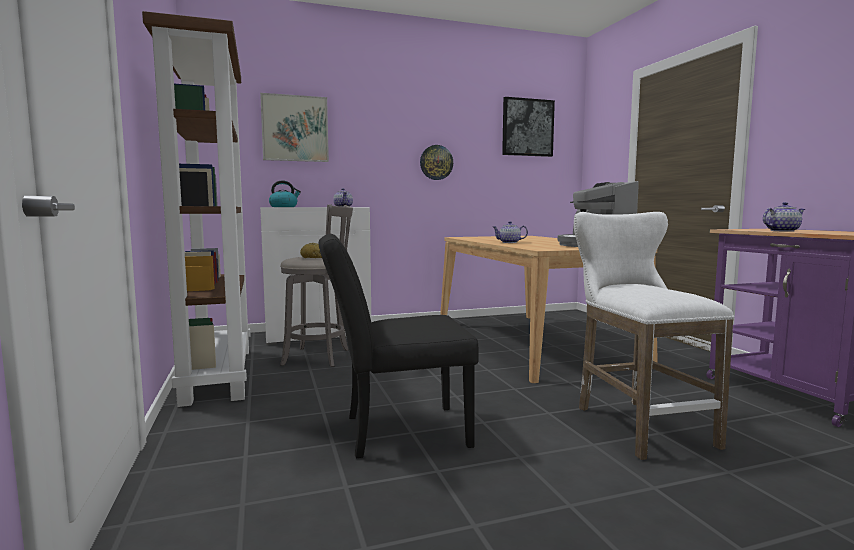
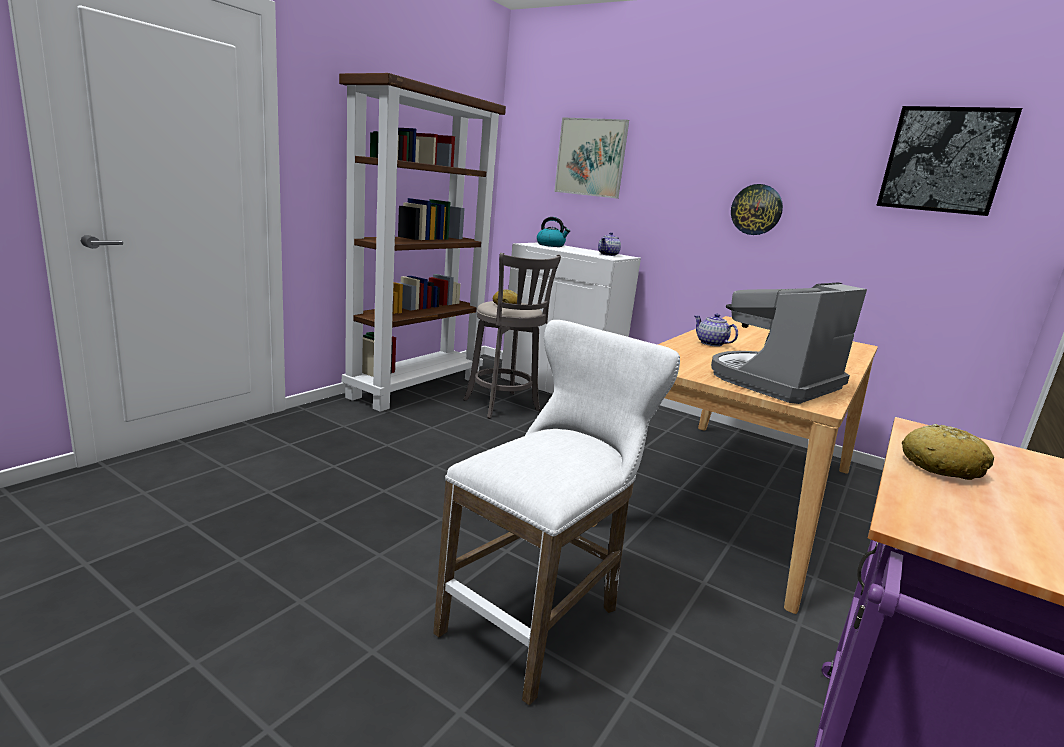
camera: 50 degrees right, 10 degrees up
black chair [318,234,479,458] -> none
teapot [763,202,805,232] -> bread [902,424,994,480]

